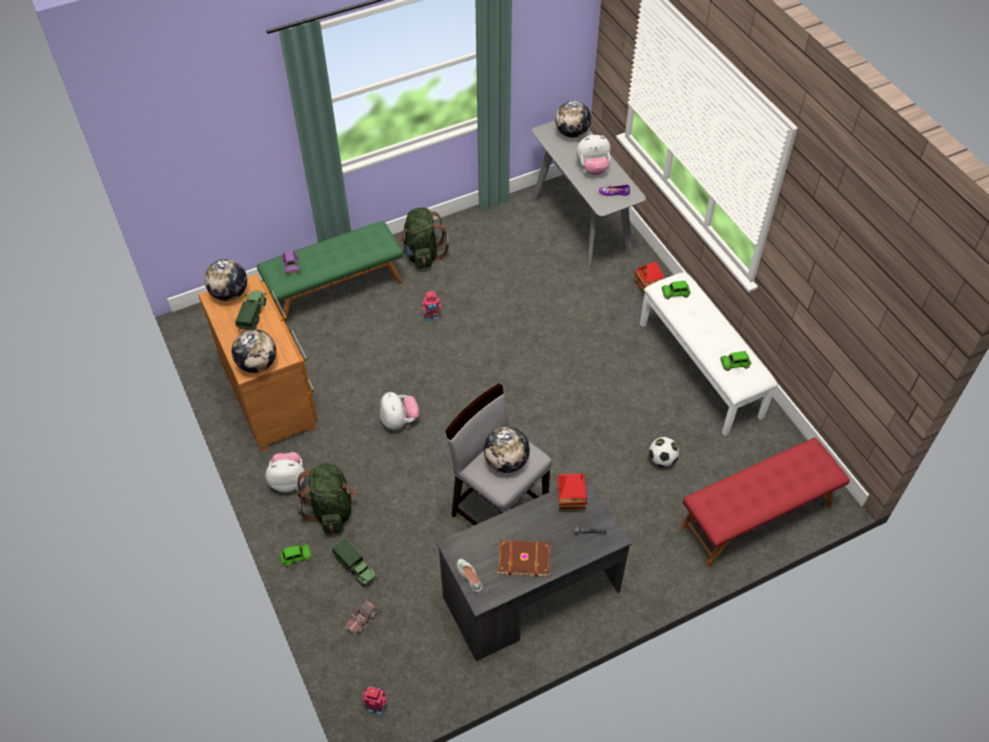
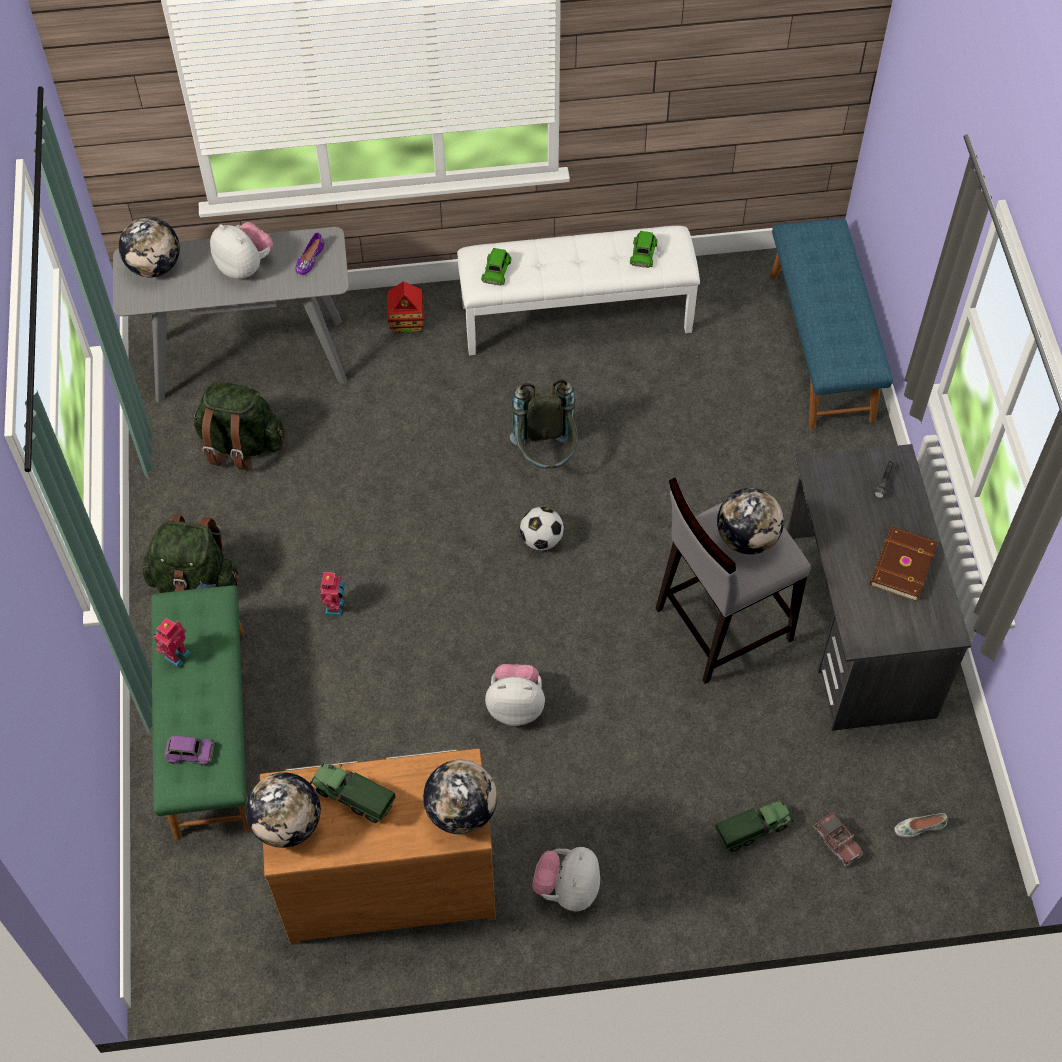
camera: 70 degrees left, 5 degrees up
green toy car [280,544,312,567] -> none
green backpack [296,463,356,534] -> green backpack moved to [193,382,285,470]
toy robot [362,686,388,716] -> toy robot moved to [154,618,190,667]
white shoe [457,559,483,593] -> white shoe moved to [894,813,947,837]
toy house [557,474,588,511] -> none
plush toy [576,135,611,175] -> plush toy turned 60 degrees counterclockwise [210,222,273,279]
football [649,437,679,467] -> football moved to [520,507,564,551]
red bench [681,438,850,567] -> blue bench [770,218,893,429]
none -> grey backpack [510,379,578,469]

